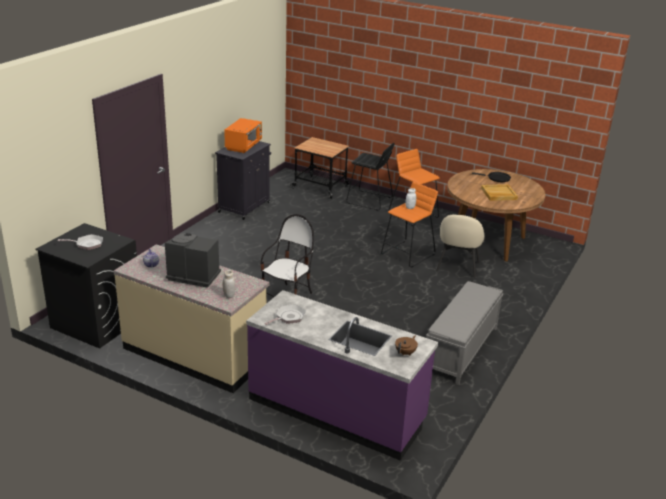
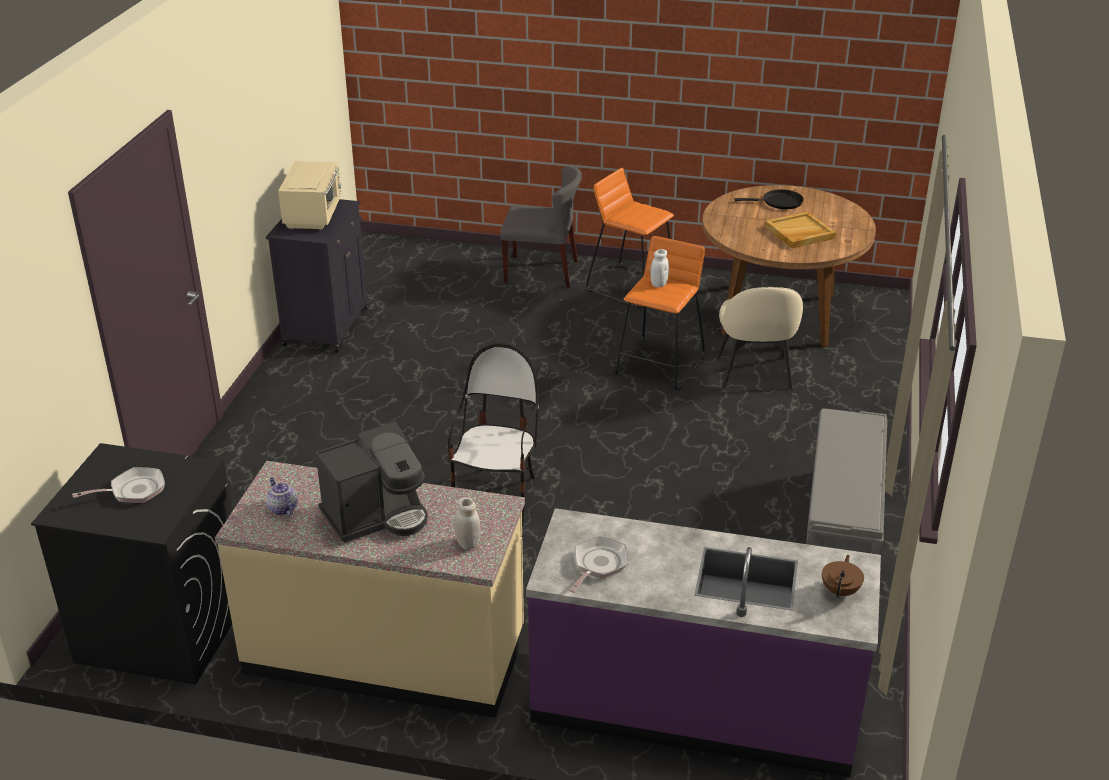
camera: 15 degrees left, 5 degrees up
coffee machine [165,233,221,288] -> coffee machine turned 150 degrees clockwise [315,422,428,543]
orange microwave [224,118,262,153] -> beige microwave [278,161,342,230]
cart [290,137,351,199] -> none
black stool [346,143,395,211] -> grey chair [500,166,582,288]

